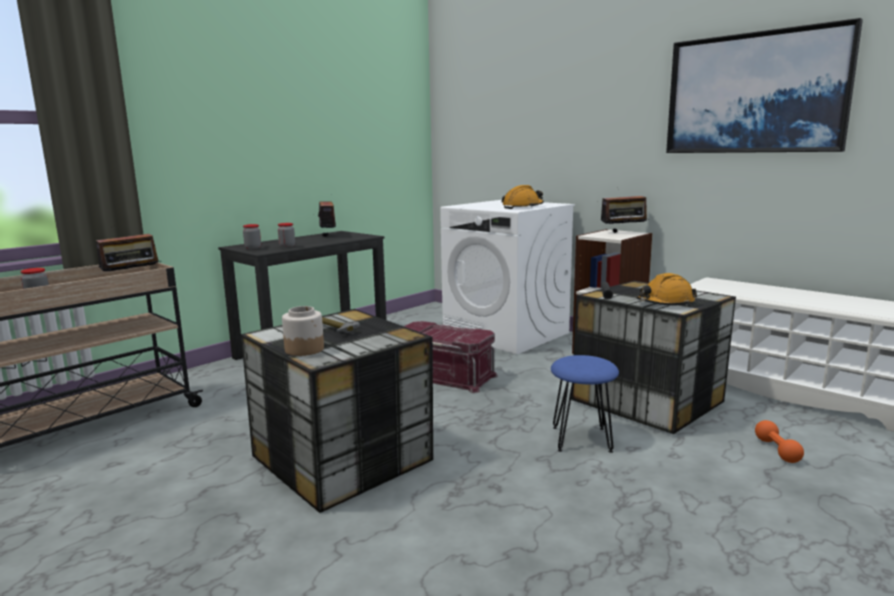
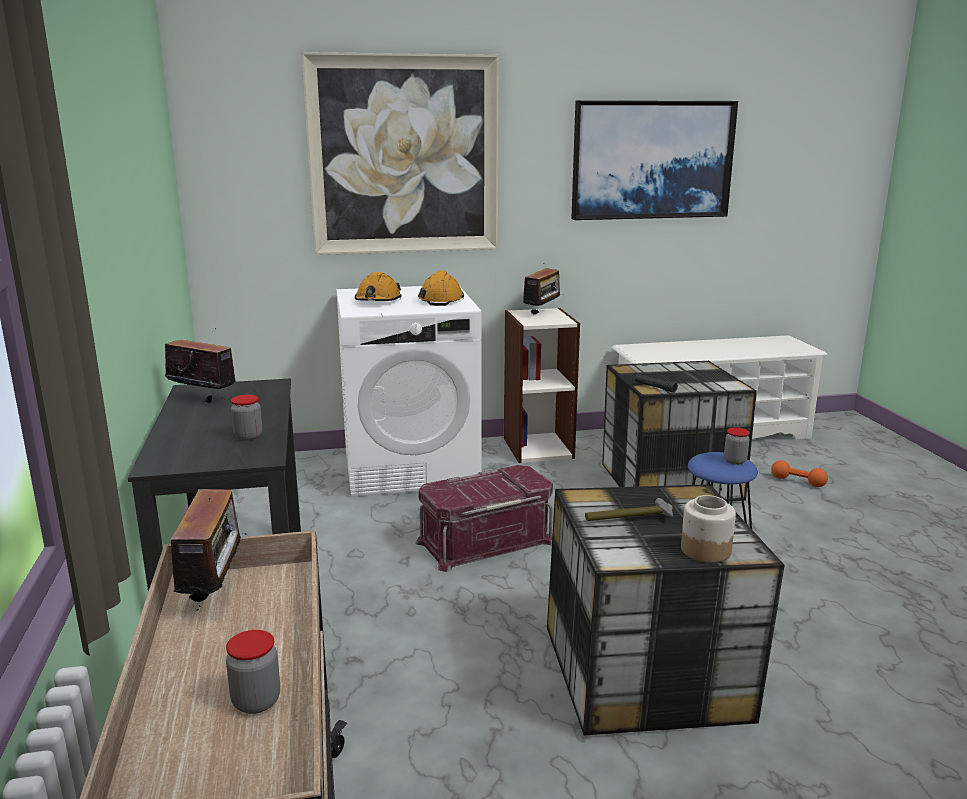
camera: 55 degrees left, 5 degrees up
jar [243,224,261,249] -> jar moved to [724,427,750,465]
orange hard hat [637,273,697,306] -> orange hard hat moved to [355,272,401,301]
none -> picture [301,52,499,255]

